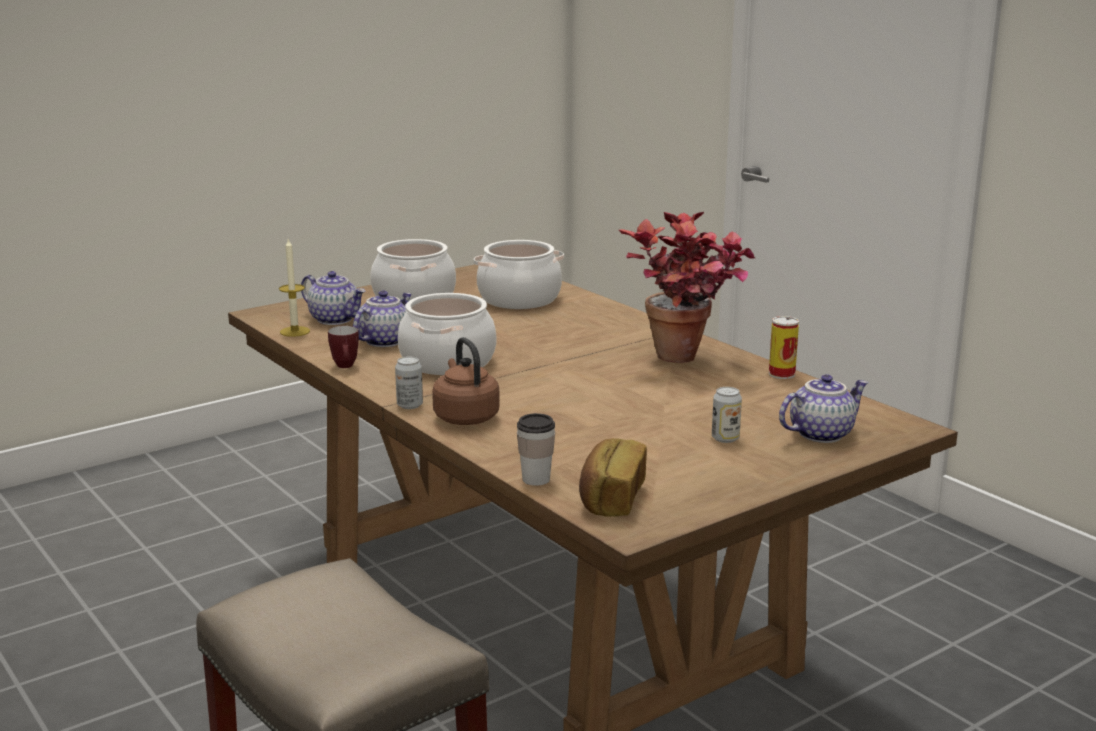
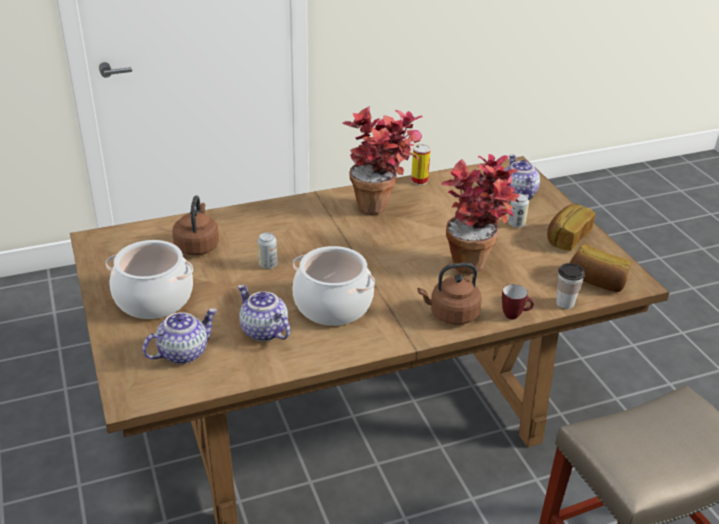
camera: 75 degrees left, 15 degrees up
candle [279,238,310,337] -> none
mug [328,326,359,368] -> mug moved to [502,284,534,319]
can [395,356,423,409] -> can moved to [258,232,277,269]
cooking pot [473,240,564,309] -> brown kettle [172,195,219,255]
none -> potted plant [441,154,520,274]
none -> bread [547,204,595,251]

